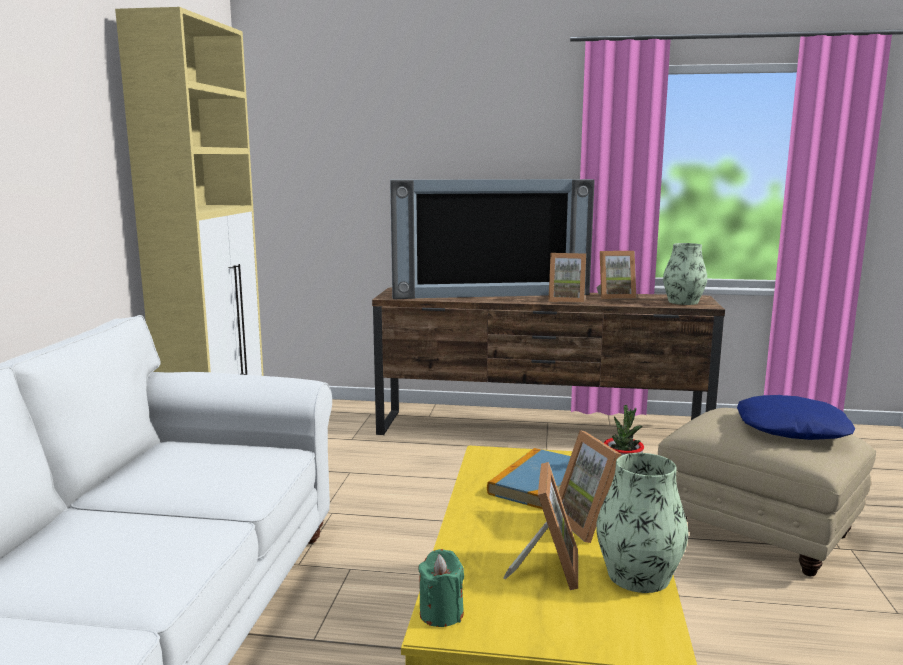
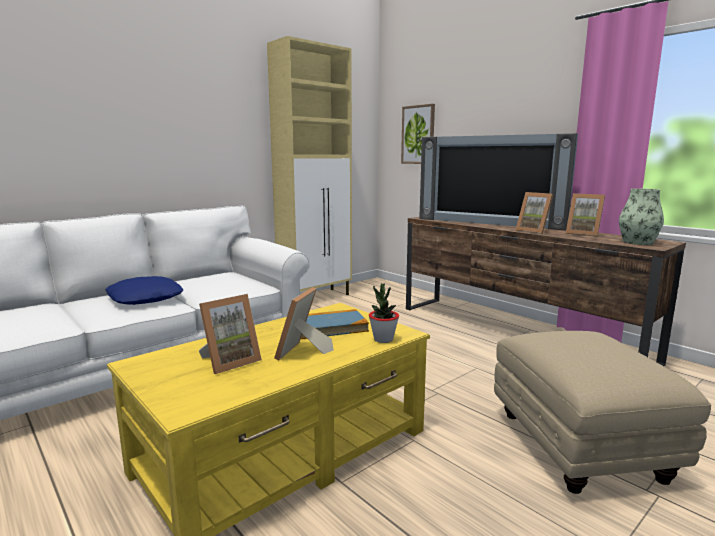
camera: 40 degrees right, 0 degrees up
green candle [418,549,464,627] -> none
vase [597,453,689,593] -> none
blue pillow [737,395,855,440] -> blue pillow moved to [105,276,183,305]
none -> picture [401,104,435,164]

